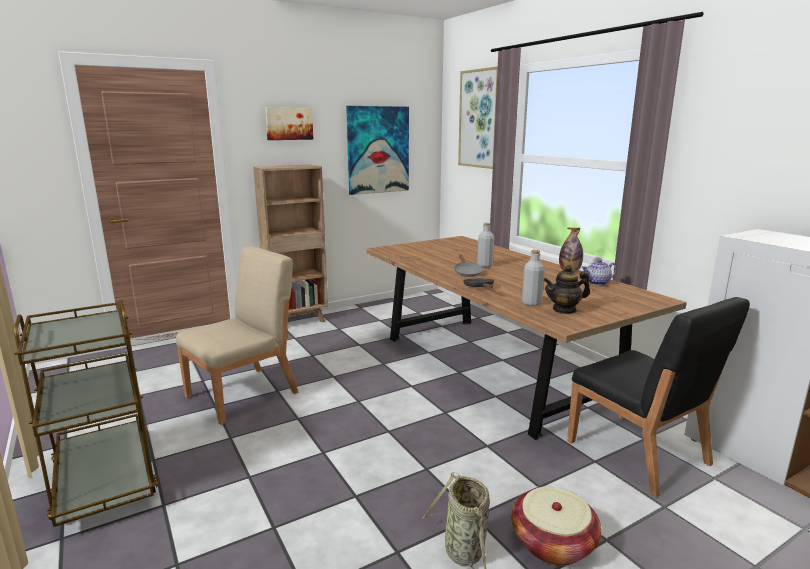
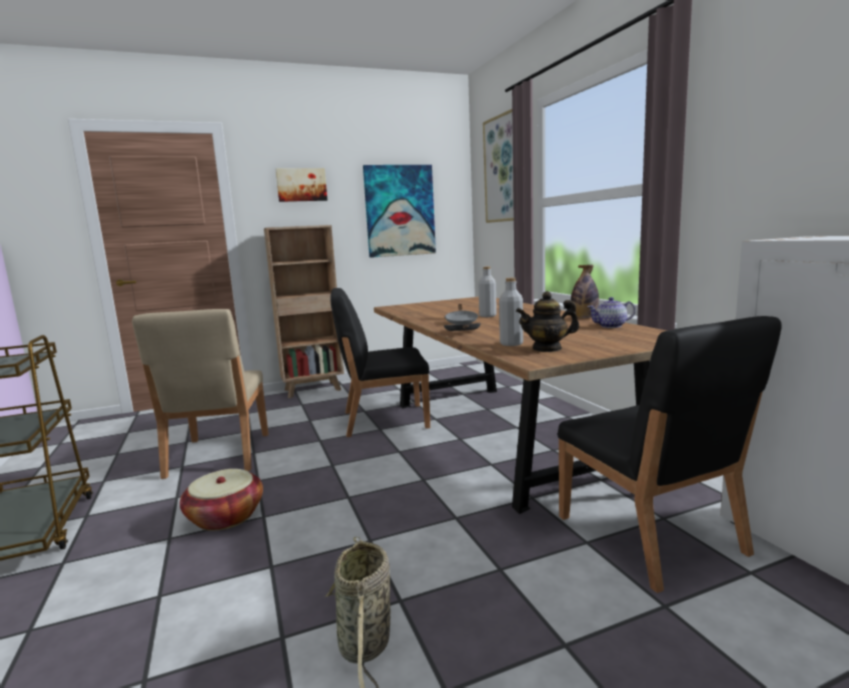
camera: 10 degrees right, 5 degrees down
beige chair [176,246,298,425] -> beige chair turned 120 degrees clockwise [132,309,268,479]
basket [511,486,602,566] -> basket moved to [180,469,263,531]
none -> black chair [330,288,430,437]

